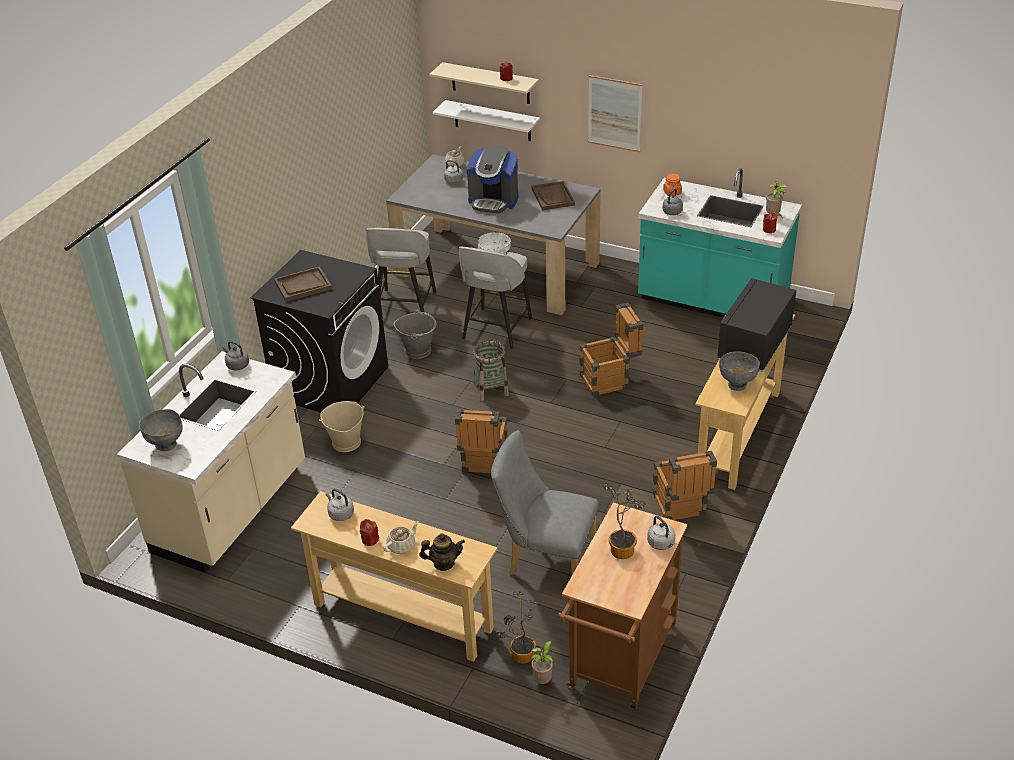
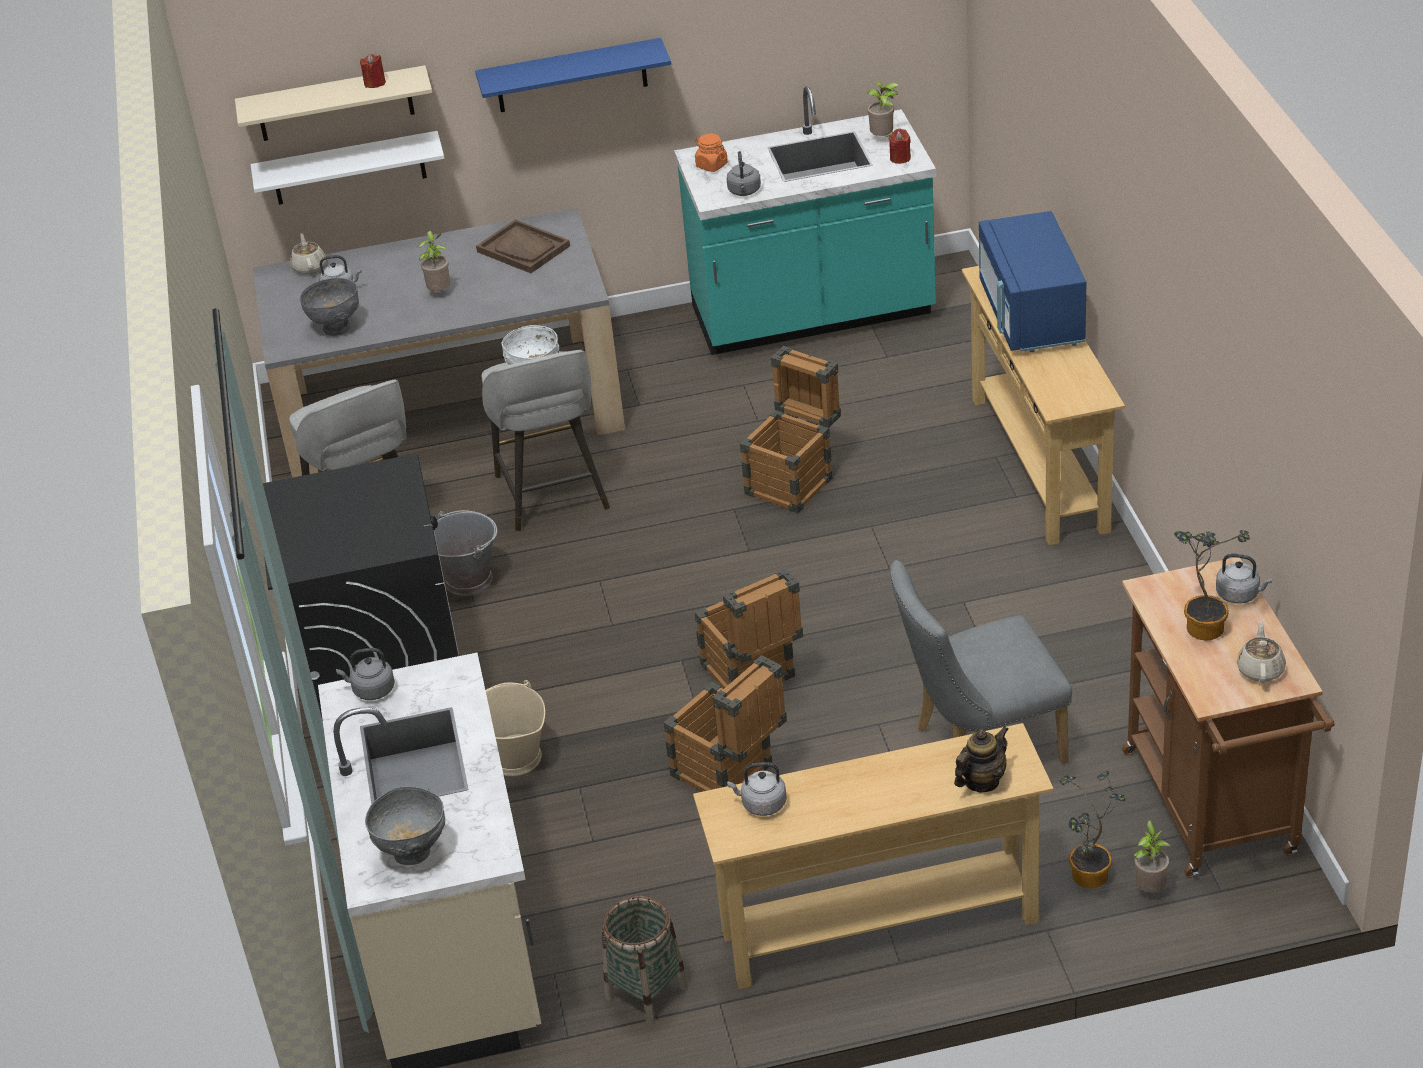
camera: 35 degrees left, 0 degrees up
brown tray [274,266,332,302] -> none
red candle [360,519,379,546] -> none
beige teapot [383,521,419,554] -> beige teapot moved to [1237,621,1286,683]
coffee machine [467,146,519,214] -> potted plant [418,231,450,291]
basket [473,340,509,401] -> basket moved to [602,896,688,1024]
picture [588,75,643,152] -> blue shelf [475,38,671,112]
crate [653,451,717,520] -> crate moved to [664,655,787,792]
black microwave [717,278,796,372] -> blue microwave [979,211,1087,352]
grey bowl [719,351,760,391] -> grey bowl moved to [300,278,359,336]

